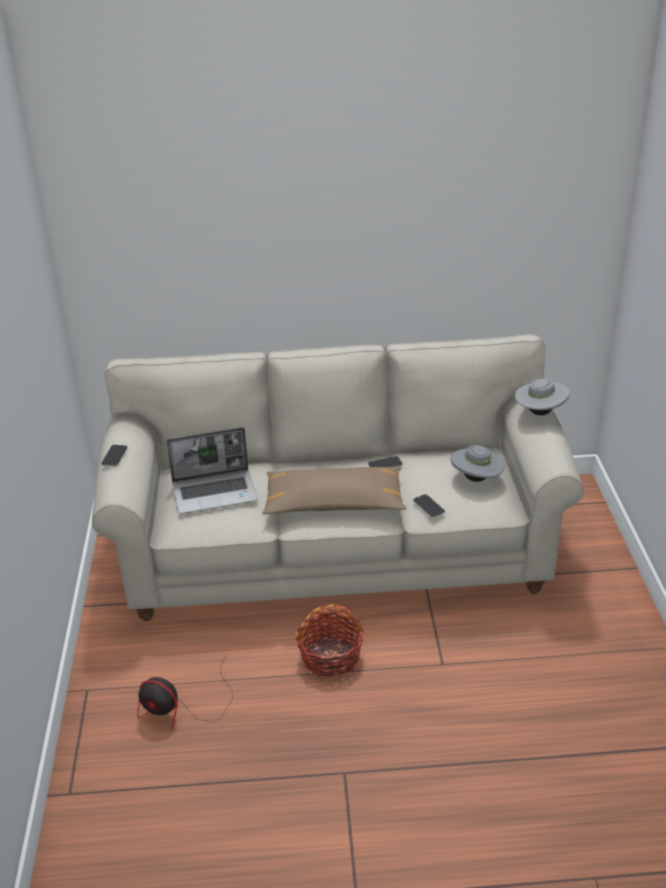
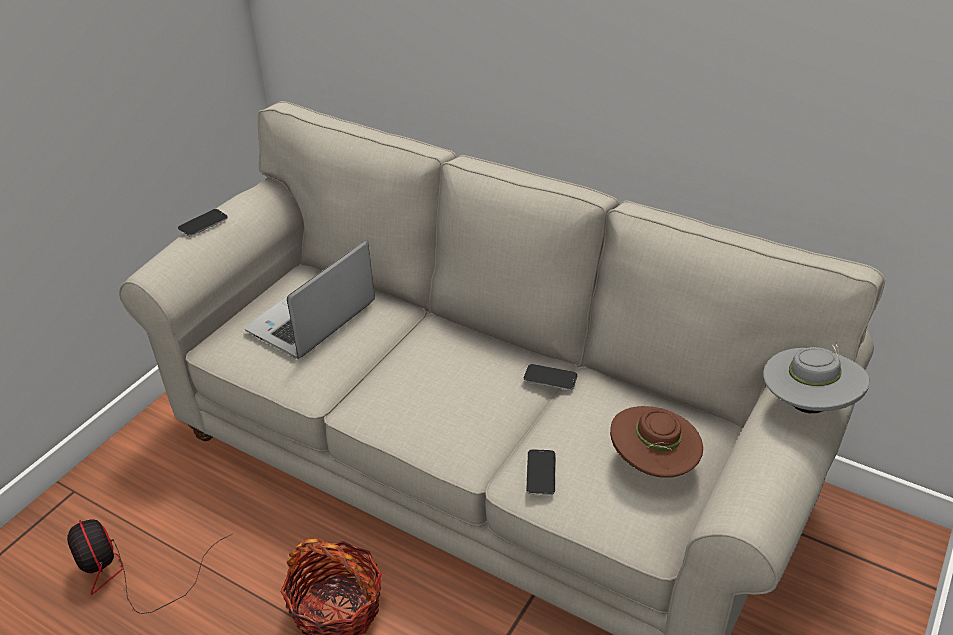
camera: 35 degrees right, 5 degrees up
laptop [166,427,258,514] -> laptop turned 105 degrees clockwise [244,240,375,359]
brown pillow [262,466,406,515] -> none
grey hat [451,445,505,482] -> brown hat [610,406,703,478]

